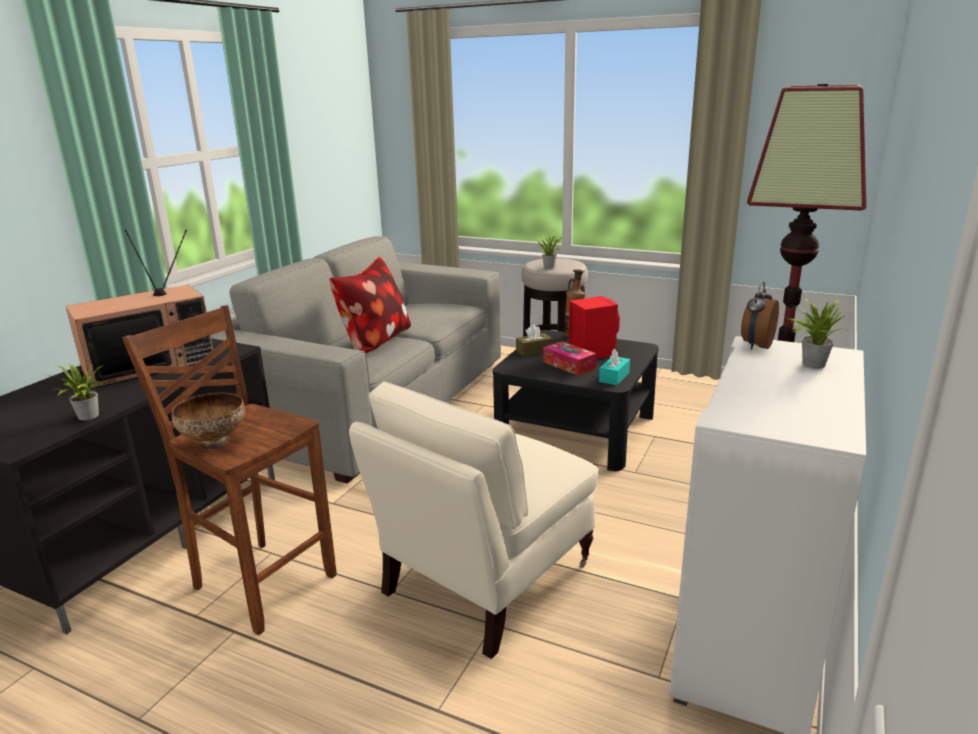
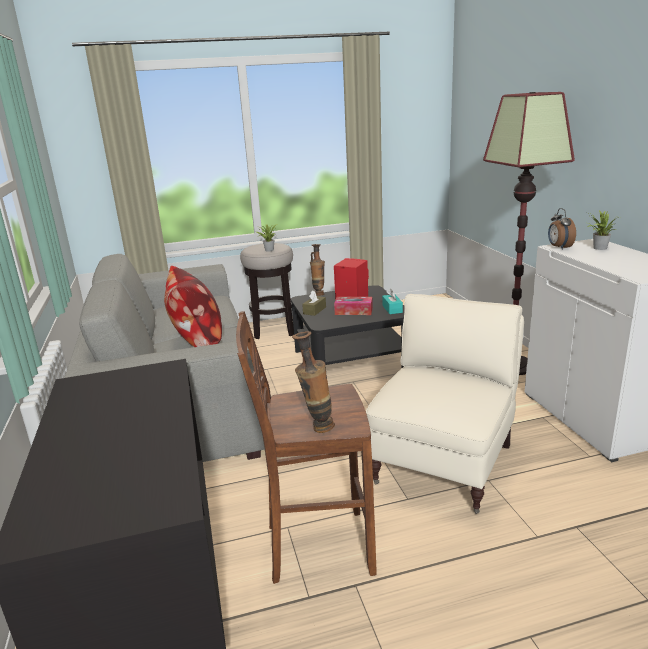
camera: 40 degrees left, 0 degrees up
potted plant [45,364,104,420] -> none
television [66,230,215,389] -> none
bowl [172,393,245,450] -> vase [292,331,335,433]
beige armchair [349,381,598,659] -> beige armchair turned 150 degrees counterclockwise [366,294,524,514]

